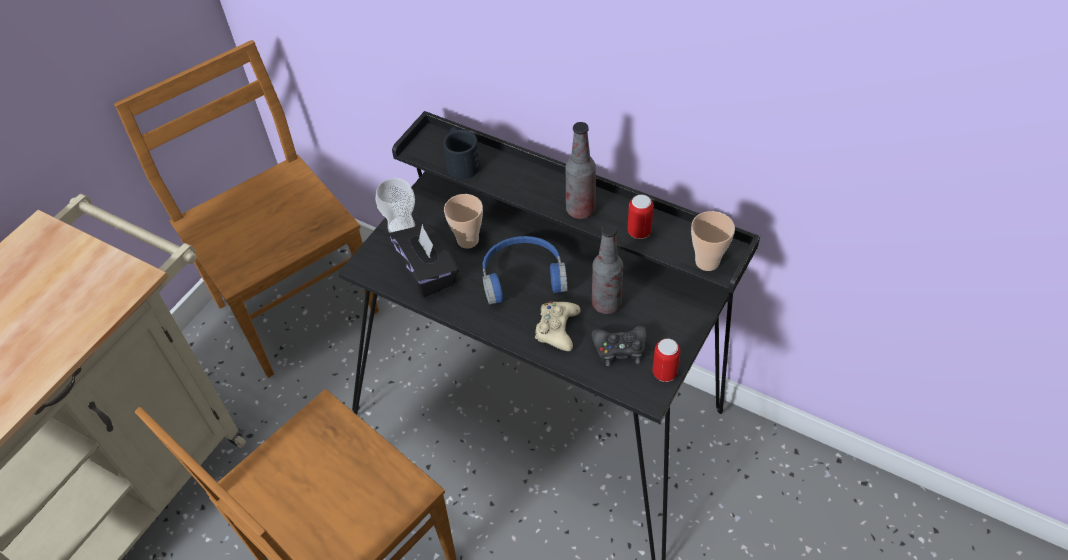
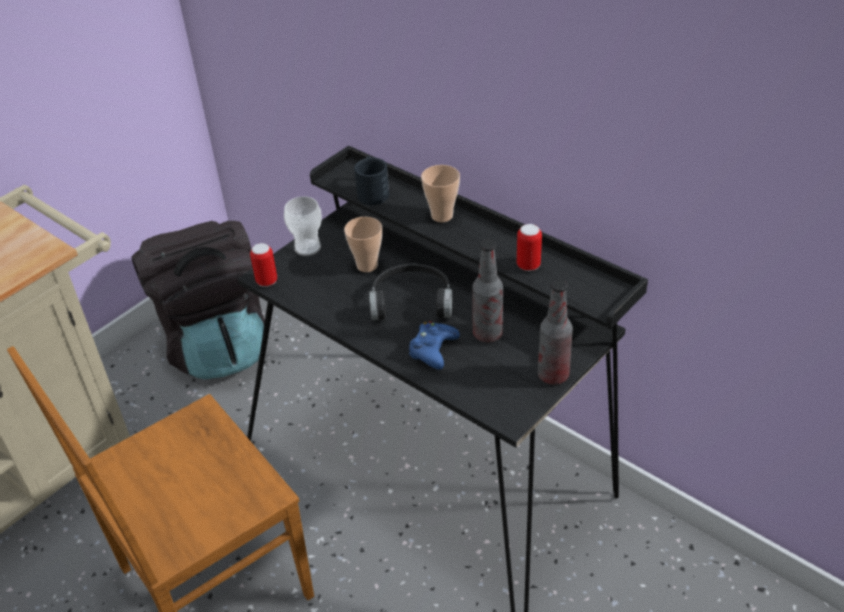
camera: 10 degrees right, 10 degrees down
brown chair [114,40,379,378] -> black backpack [131,221,265,379]
black tissue box [389,224,459,297] -> none
blue headphones [482,236,567,304] -> black headphones [369,264,452,320]
beige game controller [535,301,581,351] -> blue game controller [409,321,460,370]
bottle [566,122,596,219] -> bottle moved to [538,279,573,385]
black game controller [592,326,647,366] -> none
can [653,338,681,382] -> can moved to [250,243,277,287]
cup [691,211,735,271] -> cup moved to [421,165,460,222]

